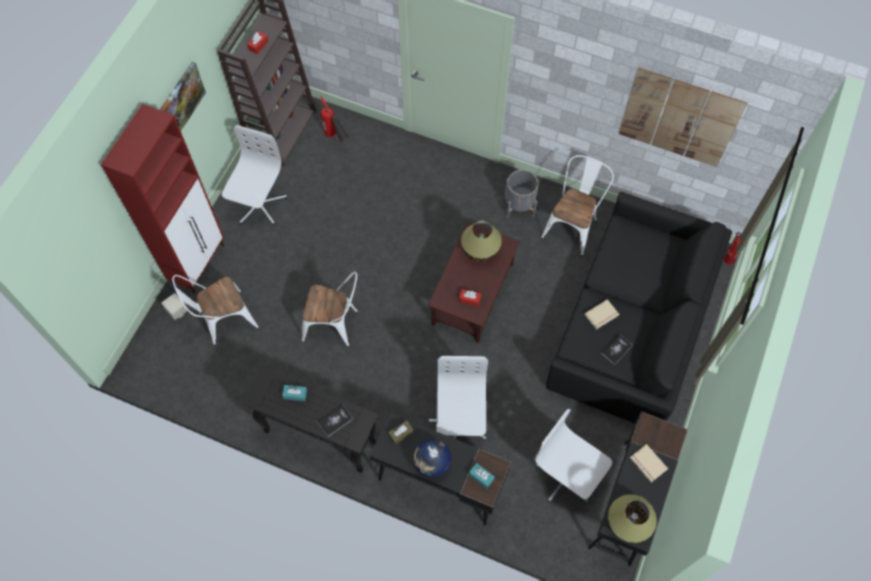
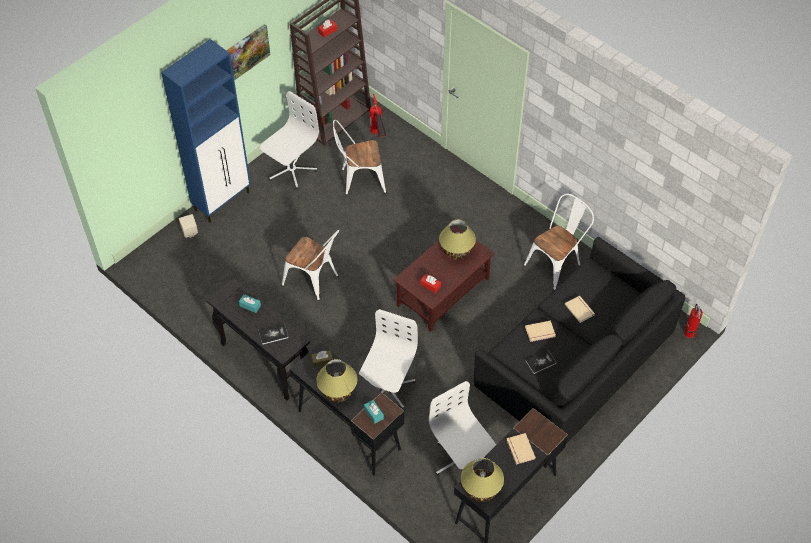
camera: 20 degrees right, 10 degrees down
red cabinet [101,104,224,294] -> blue cabinet [161,39,251,223]
white chair [172,275,259,345] -> white chair moved to [333,120,386,195]
globe [413,439,452,478] -> table lamp [316,359,357,402]
grey planter [505,170,539,218] -> none
picture [618,67,747,167] -> none
none -> beige book [565,296,595,323]

